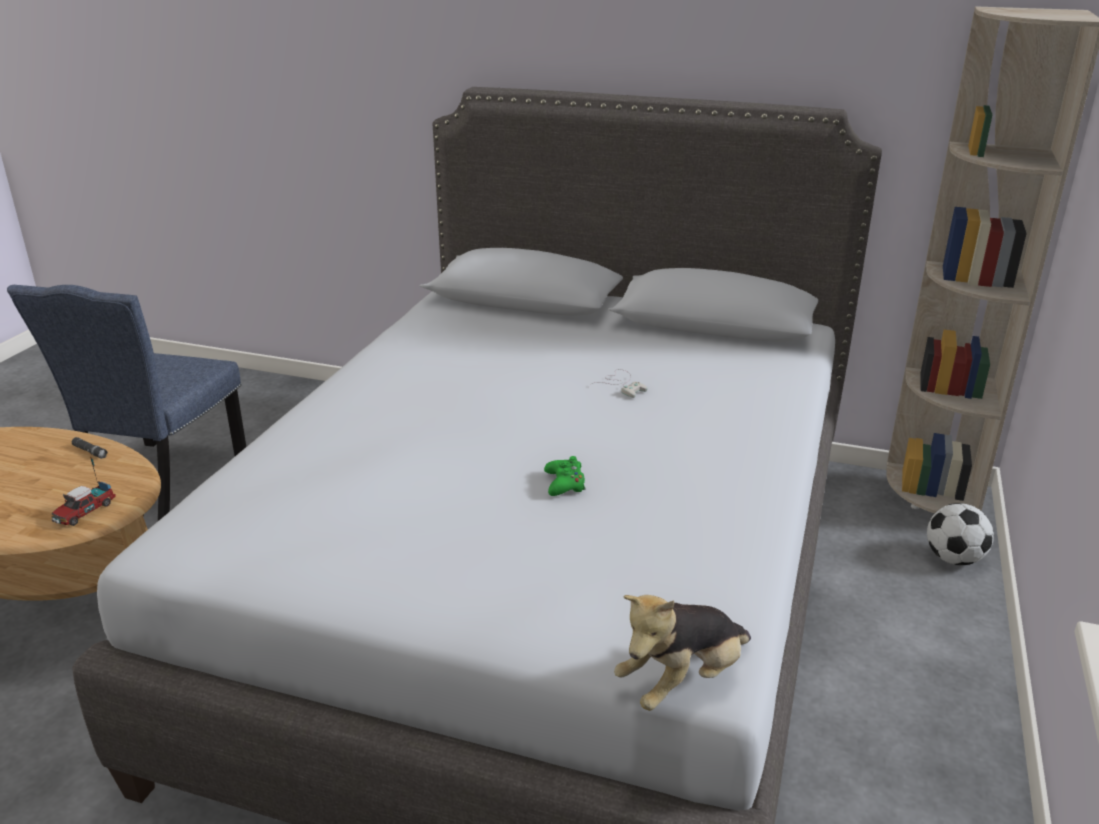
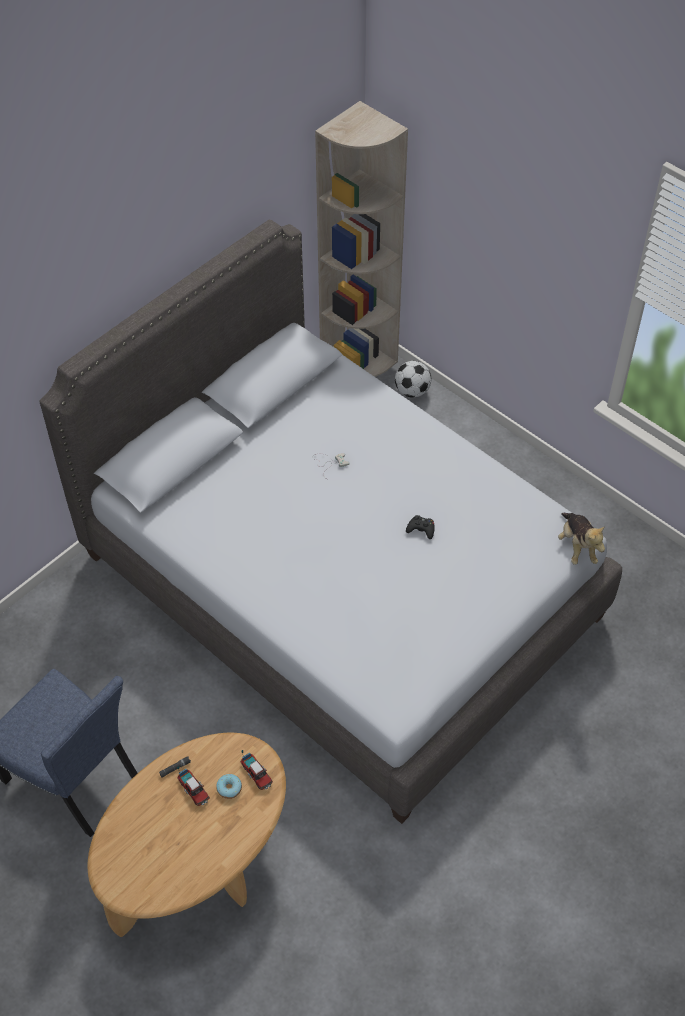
camera: 65 degrees left, 25 degrees up
green game controller [544,456,586,496] -> black game controller [406,515,435,539]
none -> toy truck [177,766,210,806]
none -> donut [216,774,242,799]

